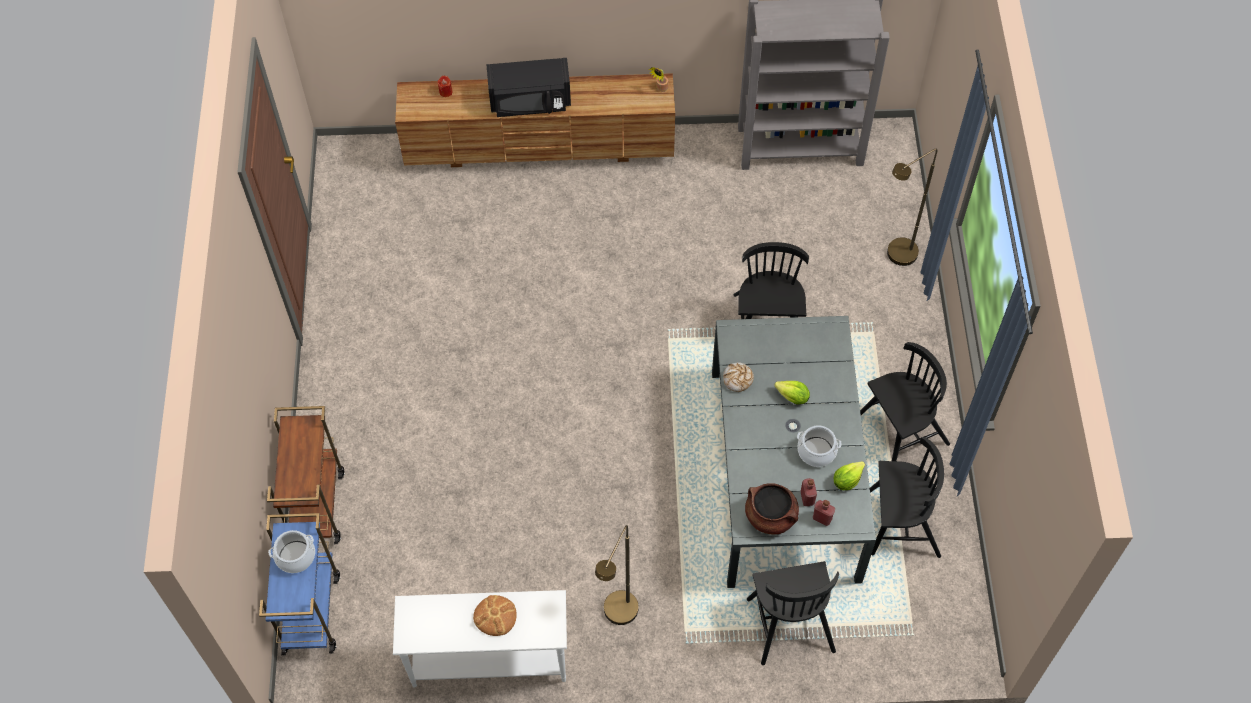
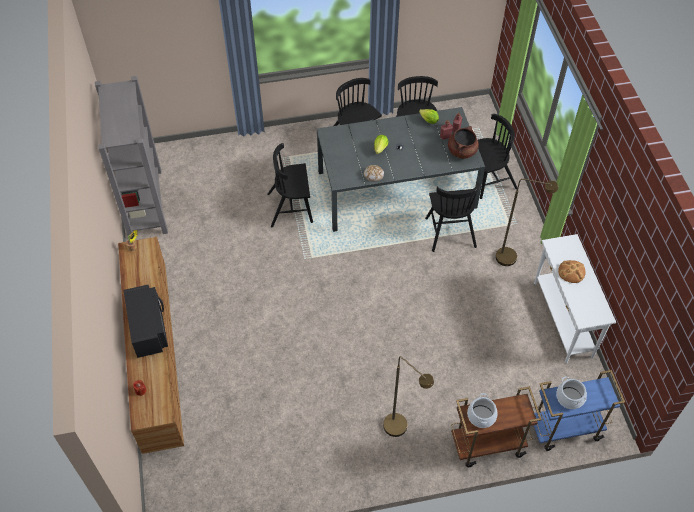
camera: 100 degrees left, 5 degrees down
cooking pot [797,425,841,467] -> cooking pot moved to [467,393,498,428]
brown floor lamp [887,149,938,266] -> brown floor lamp moved to [383,356,434,437]
none -> black chair [425,183,481,252]

